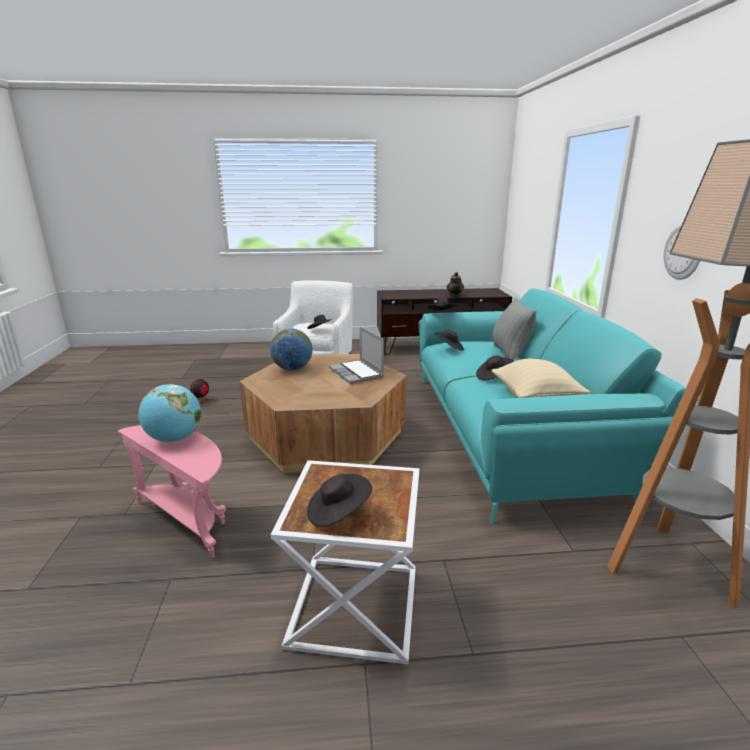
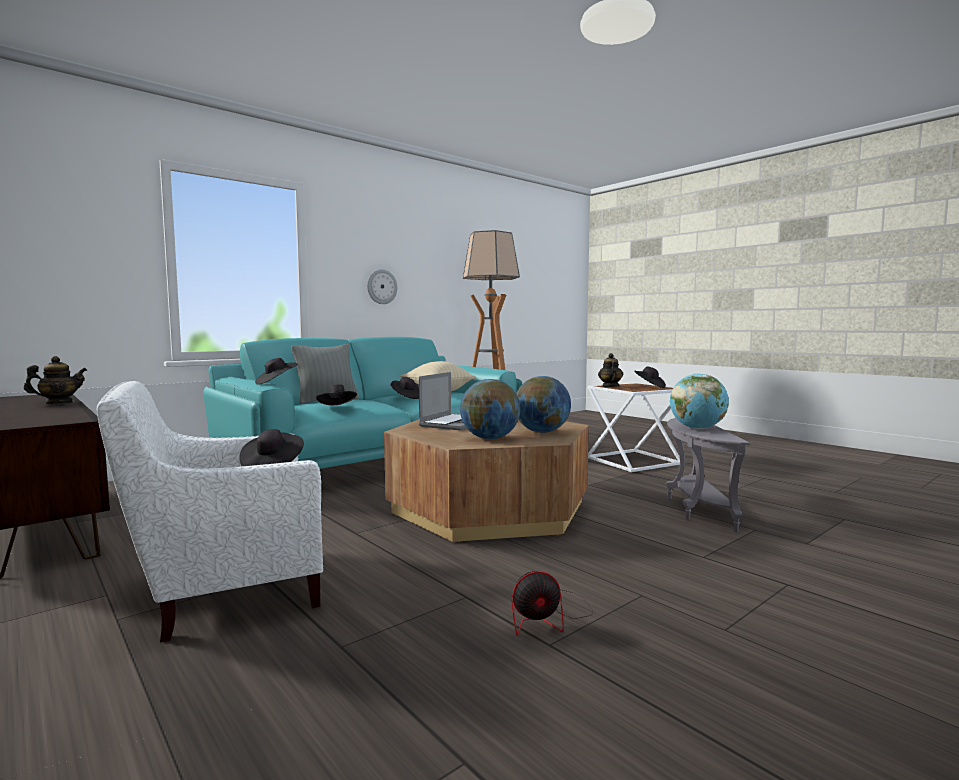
camera: 125 degrees left, 15 degrees down
pink side table [118,425,226,558] -> grey side table [665,418,750,532]
none -> globe [516,376,571,433]
none -> teapot [598,353,623,387]

